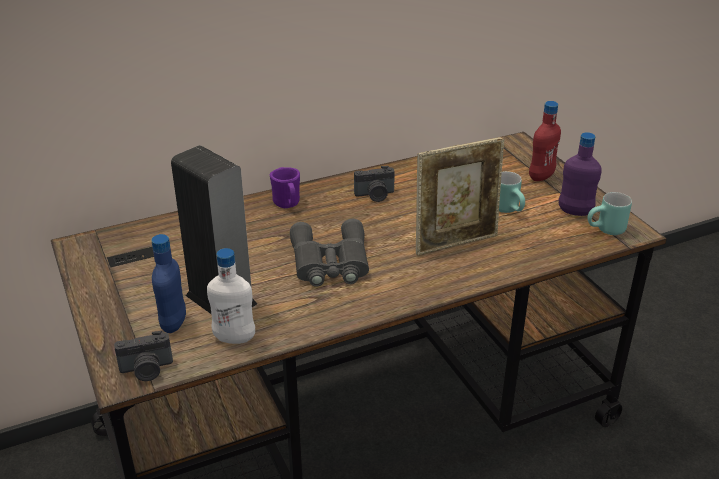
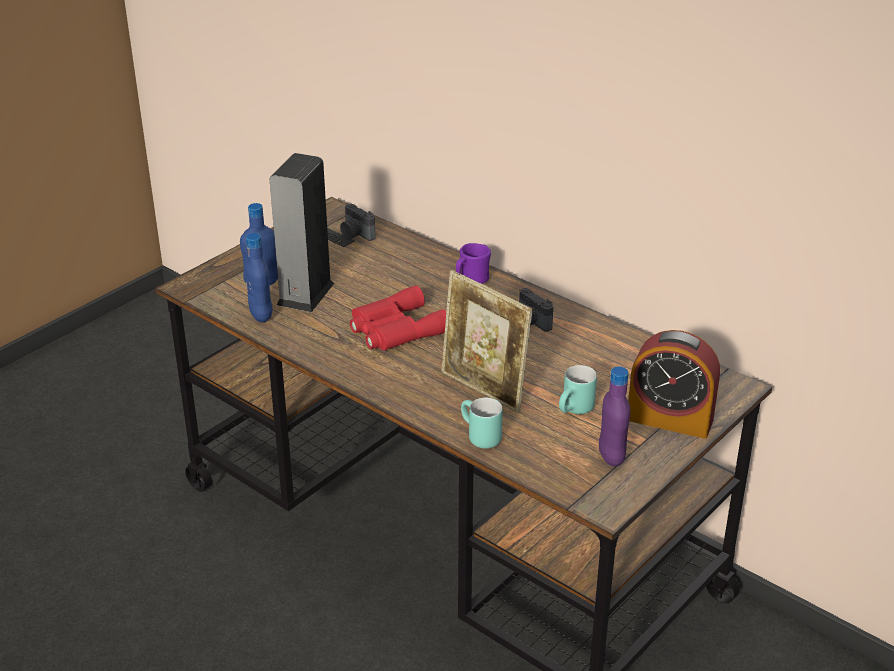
camera: 65 degrees right, 0 degrees up
camera [114,331,173,381] -> camera moved to [340,203,376,241]
white bottle [207,248,255,344] -> blue bottle [245,233,272,323]
grey binoculars [290,219,369,287] -> red binoculars [350,285,446,350]
red bottle [529,101,561,181] -> alarm clock [628,330,720,439]
turquoise mug [587,192,632,235] -> turquoise mug moved to [461,398,503,449]

